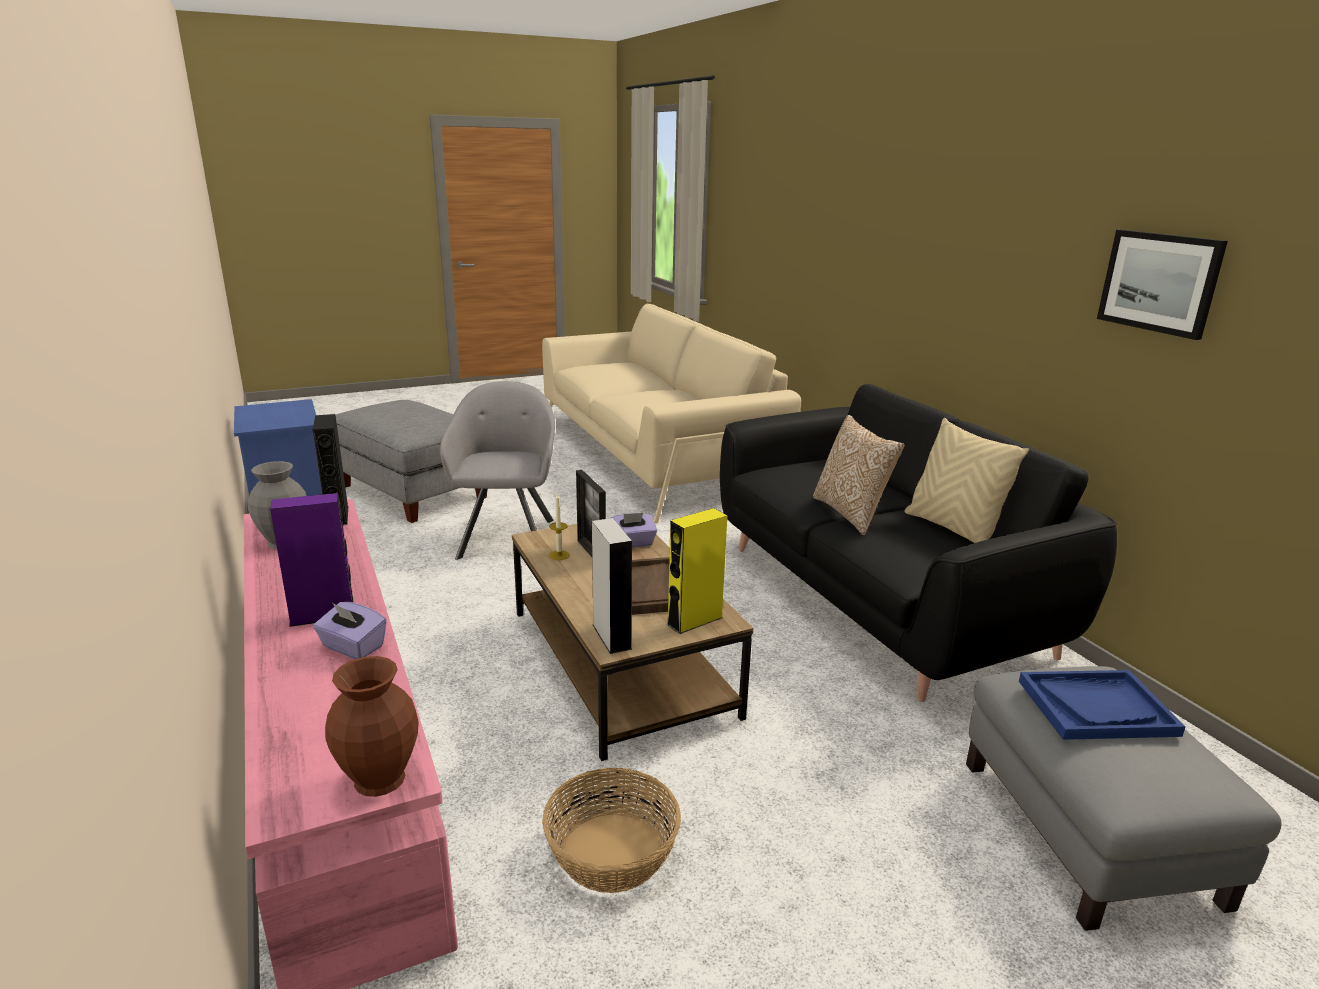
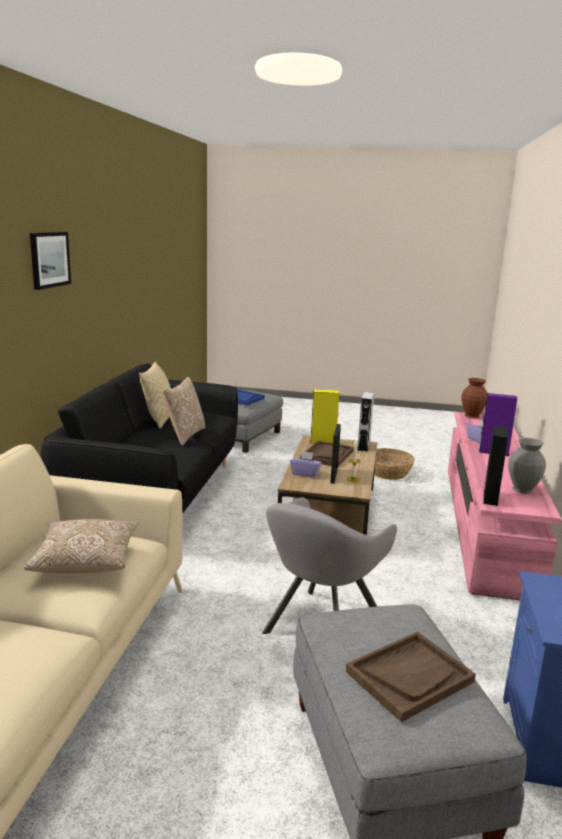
camera: 145 degrees left, 5 degrees down
picture [1097,230,1228,340] -> picture moved to [30,232,71,290]
none -> pillow [24,519,138,573]
none -> brown tray [346,631,476,722]

